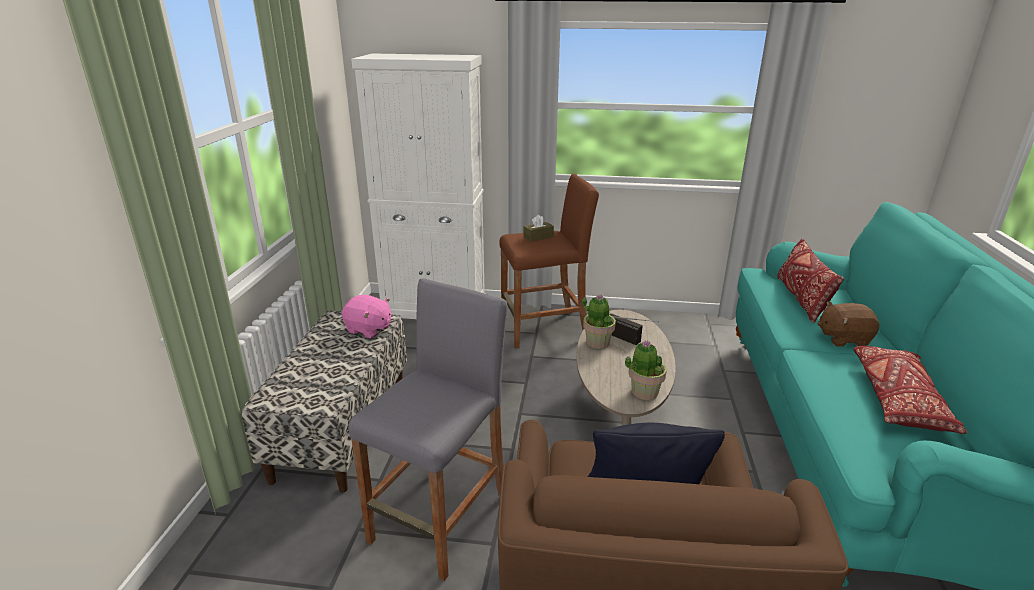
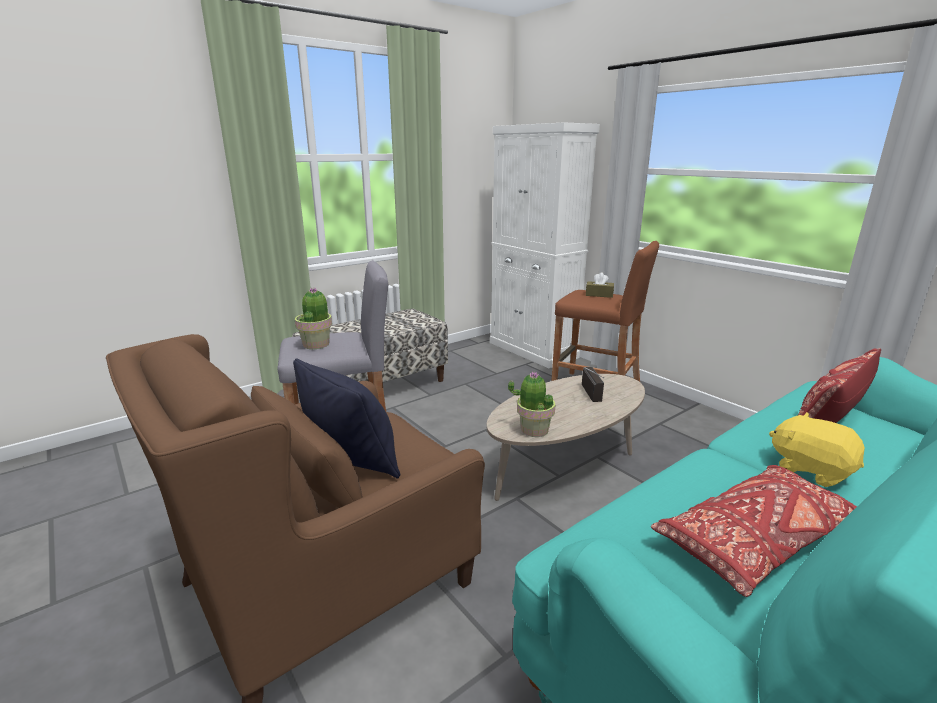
camera: 45 degrees right, 5 degrees down
pink plush toy [342,295,391,338] -> none
potted plant [582,295,616,349] -> potted plant moved to [295,287,332,349]
brown plush toy [818,301,879,347] -> yellow plush toy [769,412,865,487]

